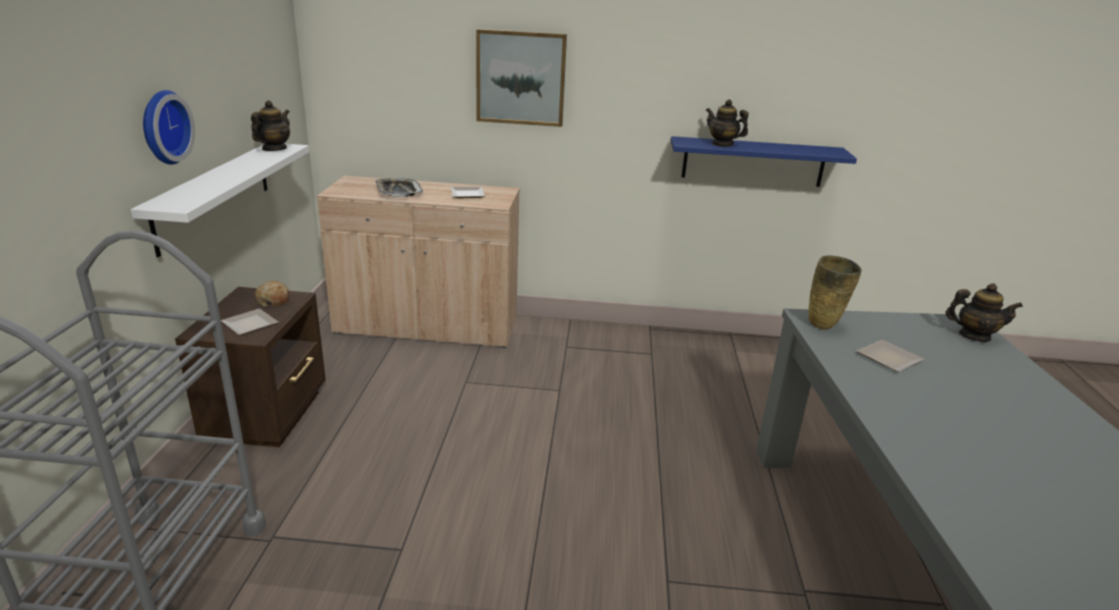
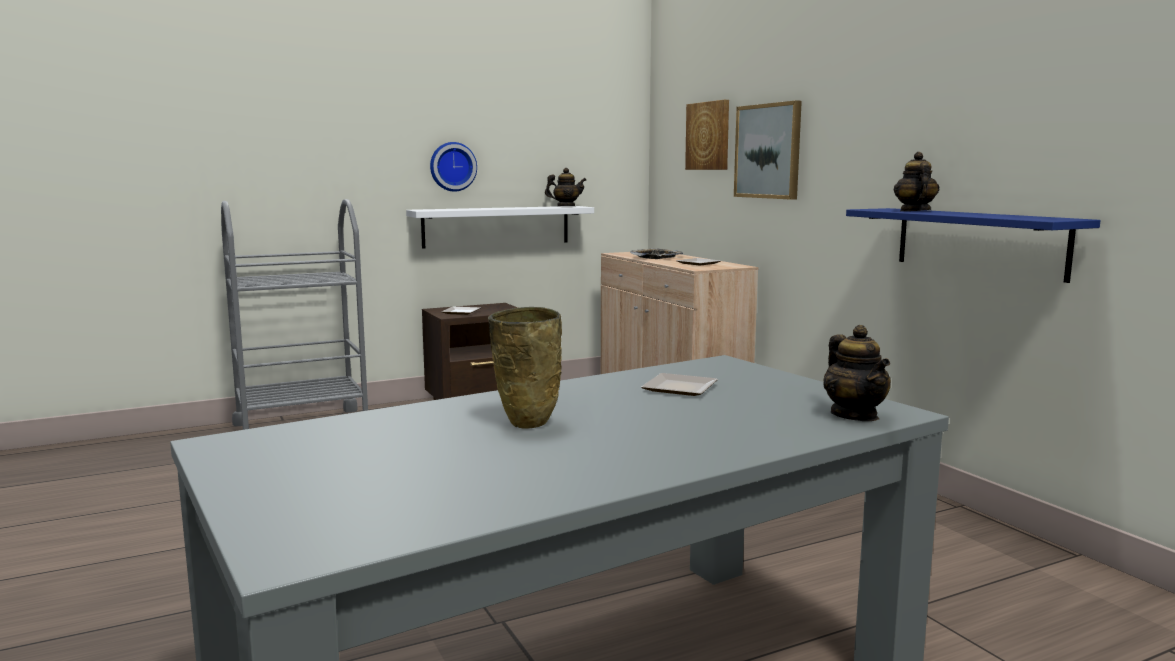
camera: 60 degrees right, 15 degrees down
bread [255,281,289,307] -> none
beige vase [809,256,862,330] -> beige vase moved to [488,307,562,429]
none -> picture [685,100,729,170]

